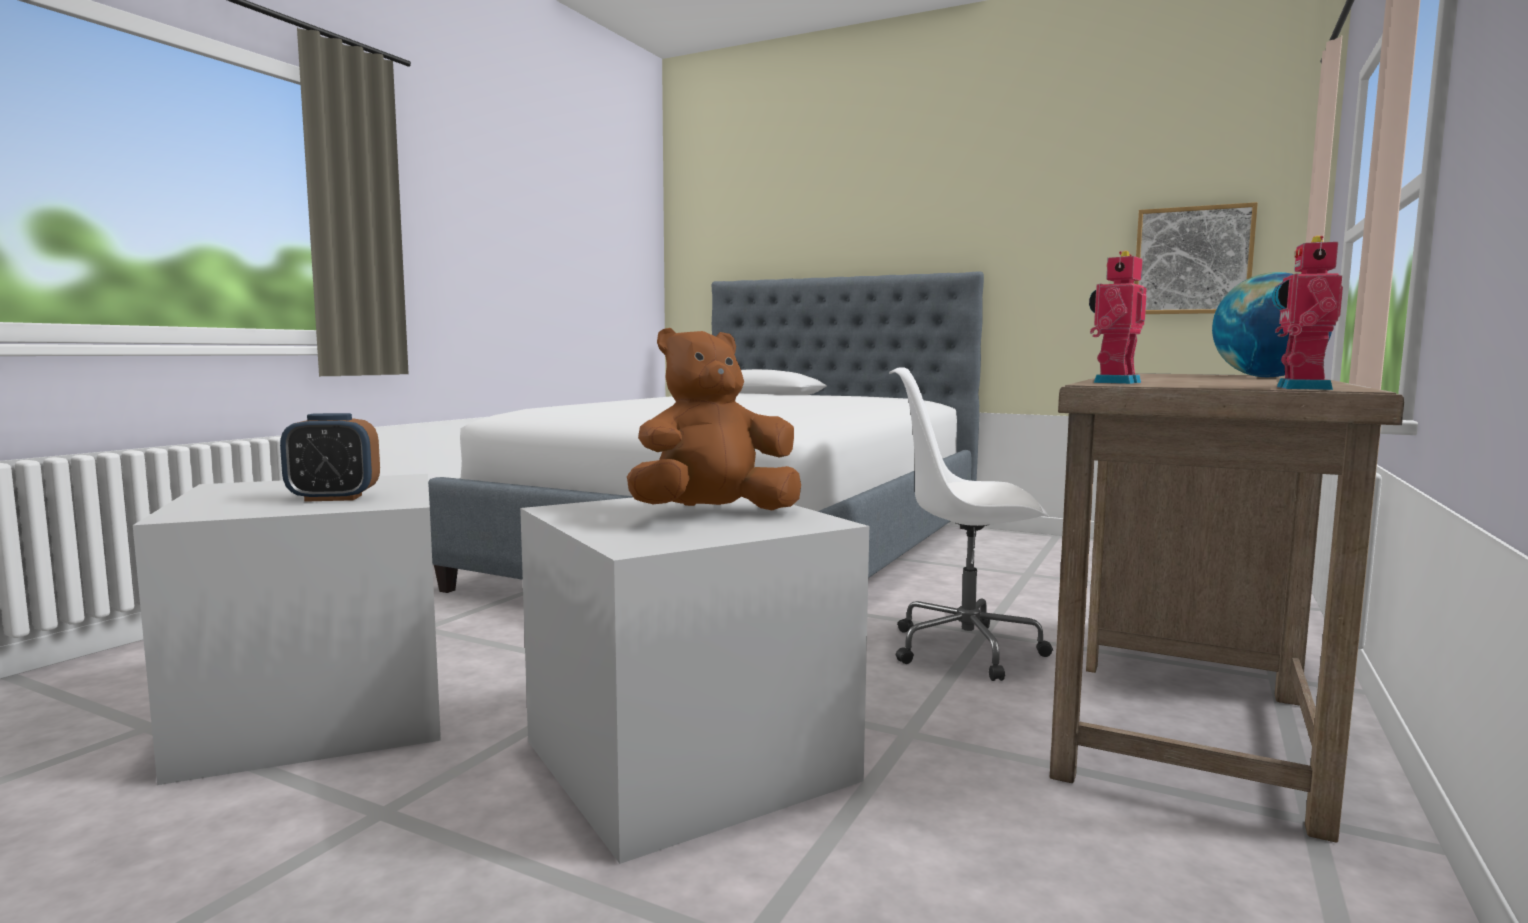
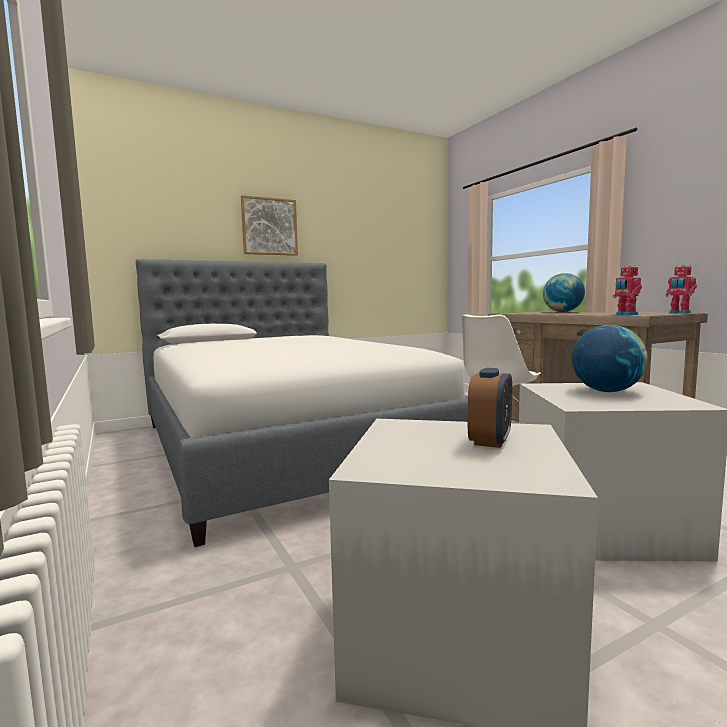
camera: 55 degrees left, 0 degrees up
brown plush toy [627,328,801,510] -> globe [572,325,648,392]
picture [1134,202,1258,314] -> picture moved to [241,195,298,256]

